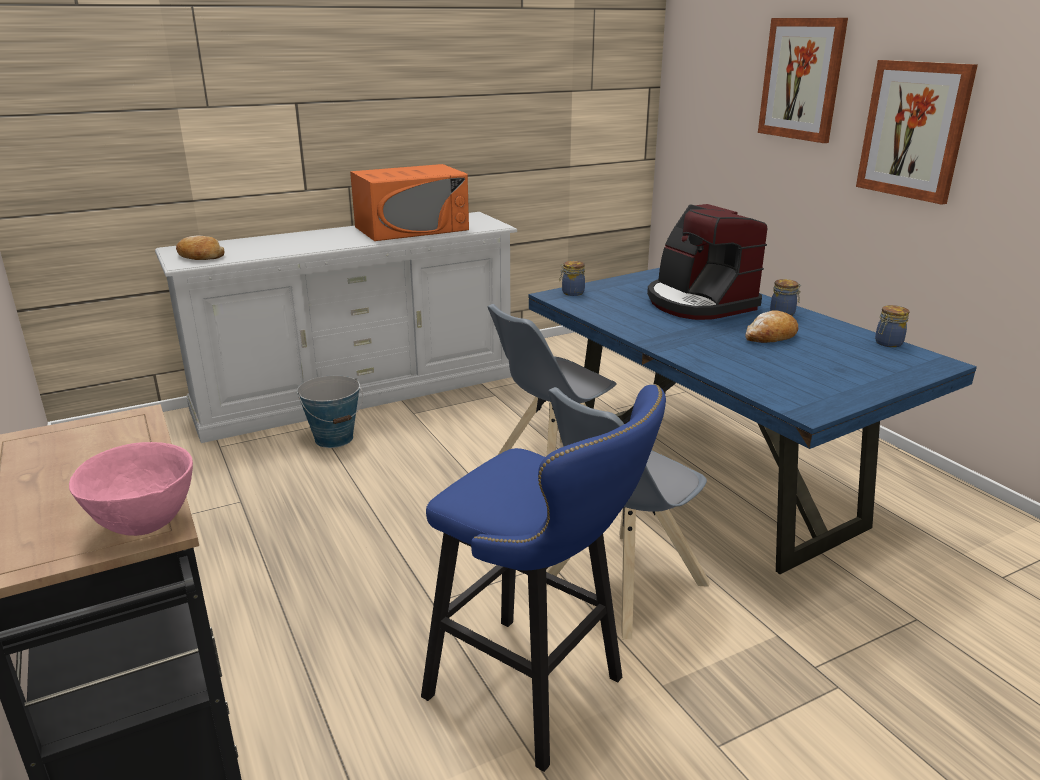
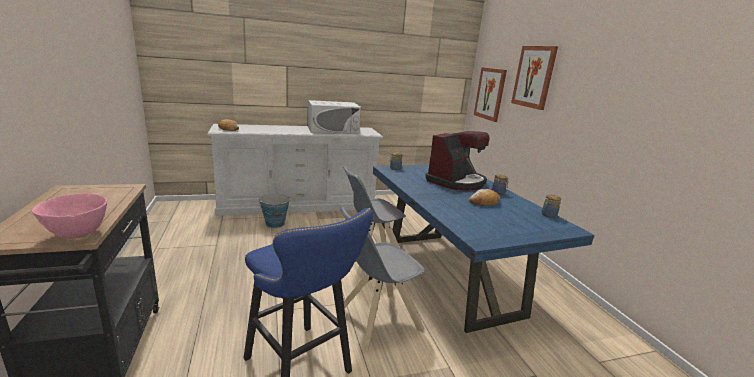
camera: 10 degrees right, 5 degrees down
orange microwave [350,164,469,241] -> white microwave [308,100,361,134]
coffee machine [647,204,767,320] -> coffee machine turned 120 degrees counterclockwise [425,131,489,191]
picture [856,60,978,205] -> picture moved to [474,68,507,122]

